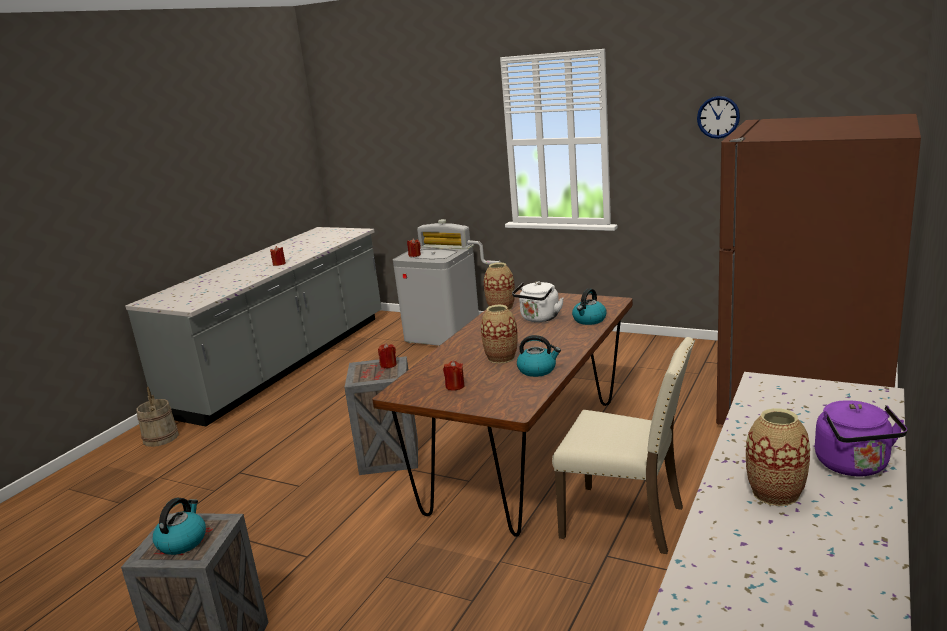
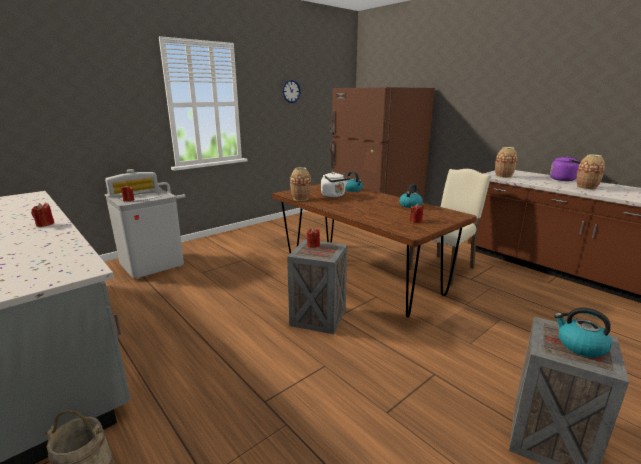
camera: 70 degrees left, 0 degrees up
vase [481,305,518,363] -> vase moved to [495,147,517,178]

